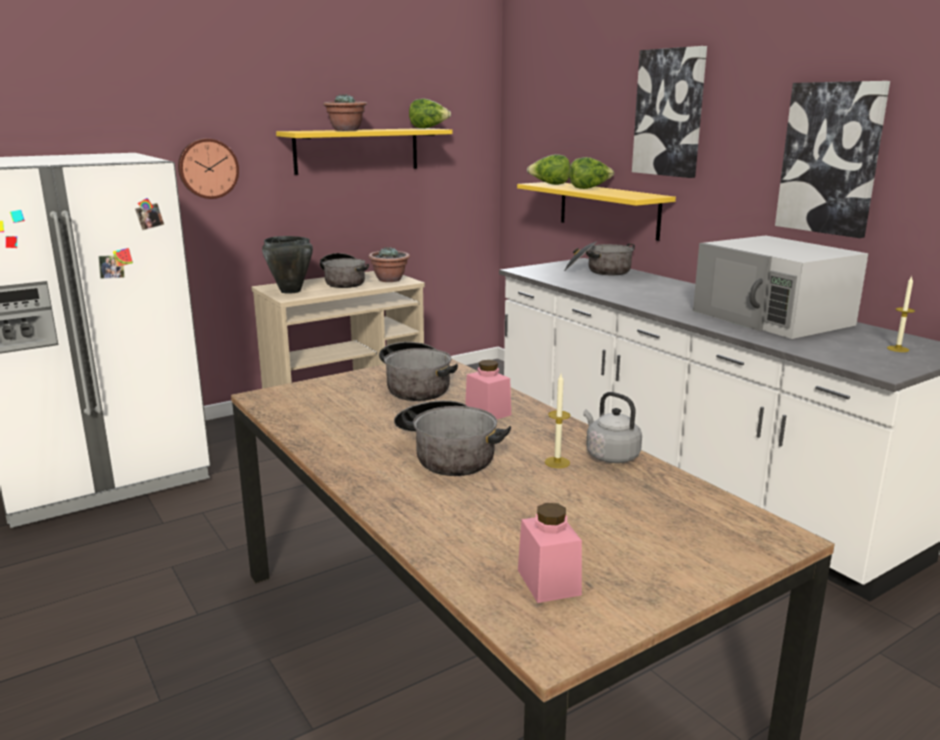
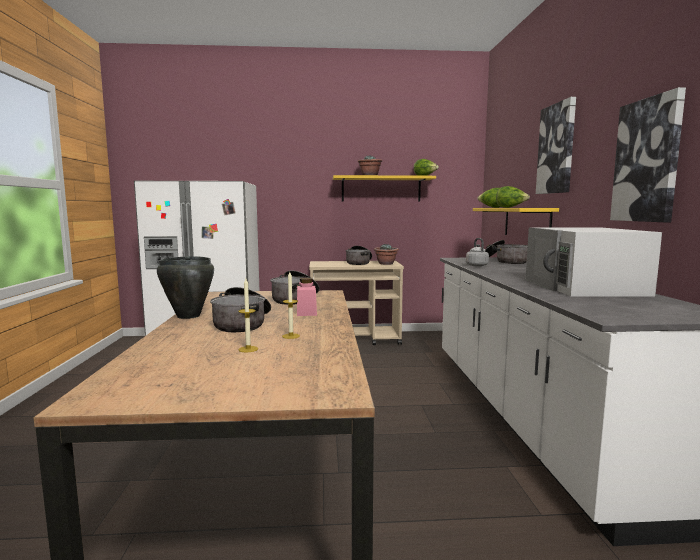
camera: 30 degrees right, 10 degrees down
wall clock [178,138,239,199] -> none
black cooking pot [262,236,313,294] -> black cooking pot moved to [157,256,214,319]
pink jar [518,503,582,603] -> none
grey kettle [583,392,642,463] -> grey kettle moved to [466,238,489,266]
candle [887,275,915,352] -> candle moved to [239,278,258,352]

